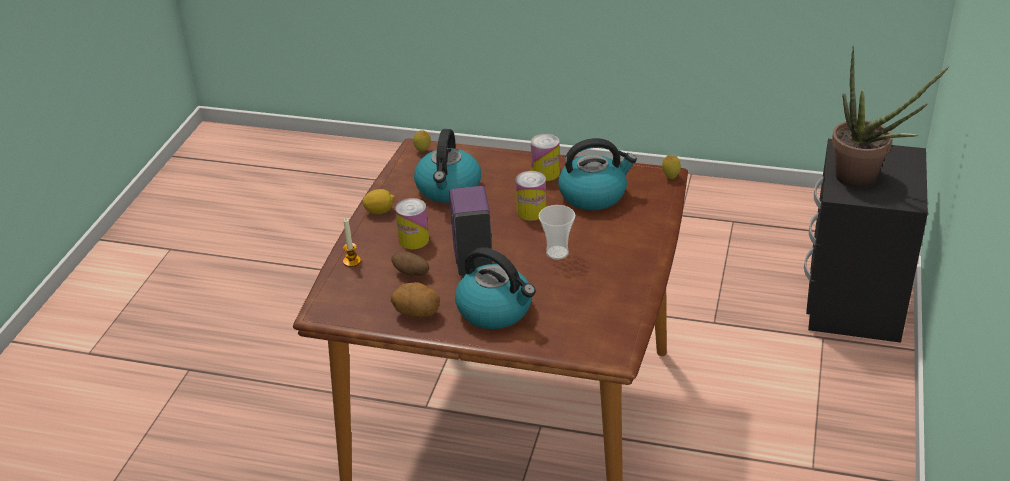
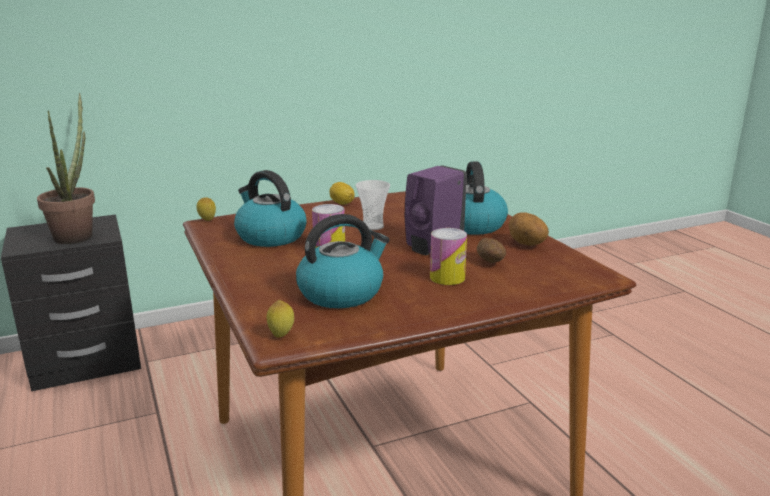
camera: 130 degrees left, 15 degrees down
candle [343,218,361,267] -> none
lemon [362,189,395,214] -> lemon moved to [330,182,355,205]
can [531,134,560,181] -> none

